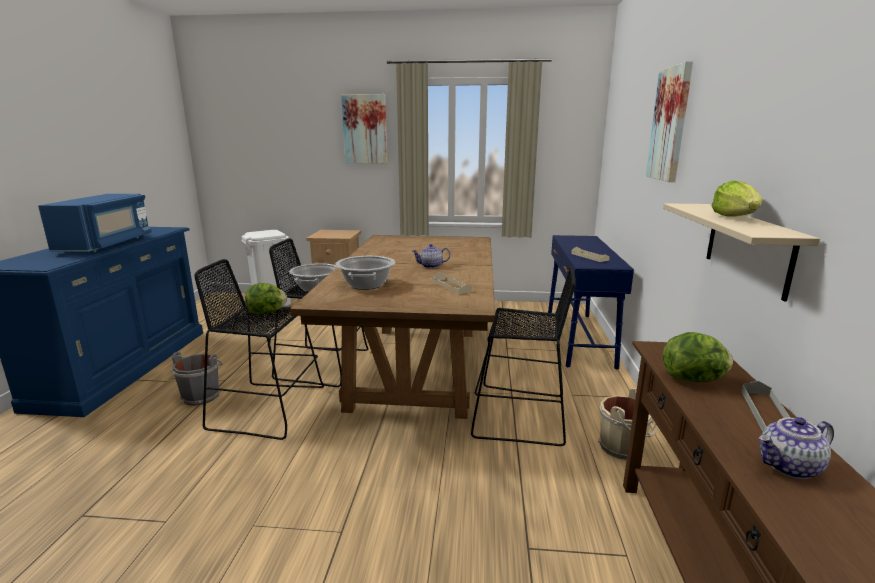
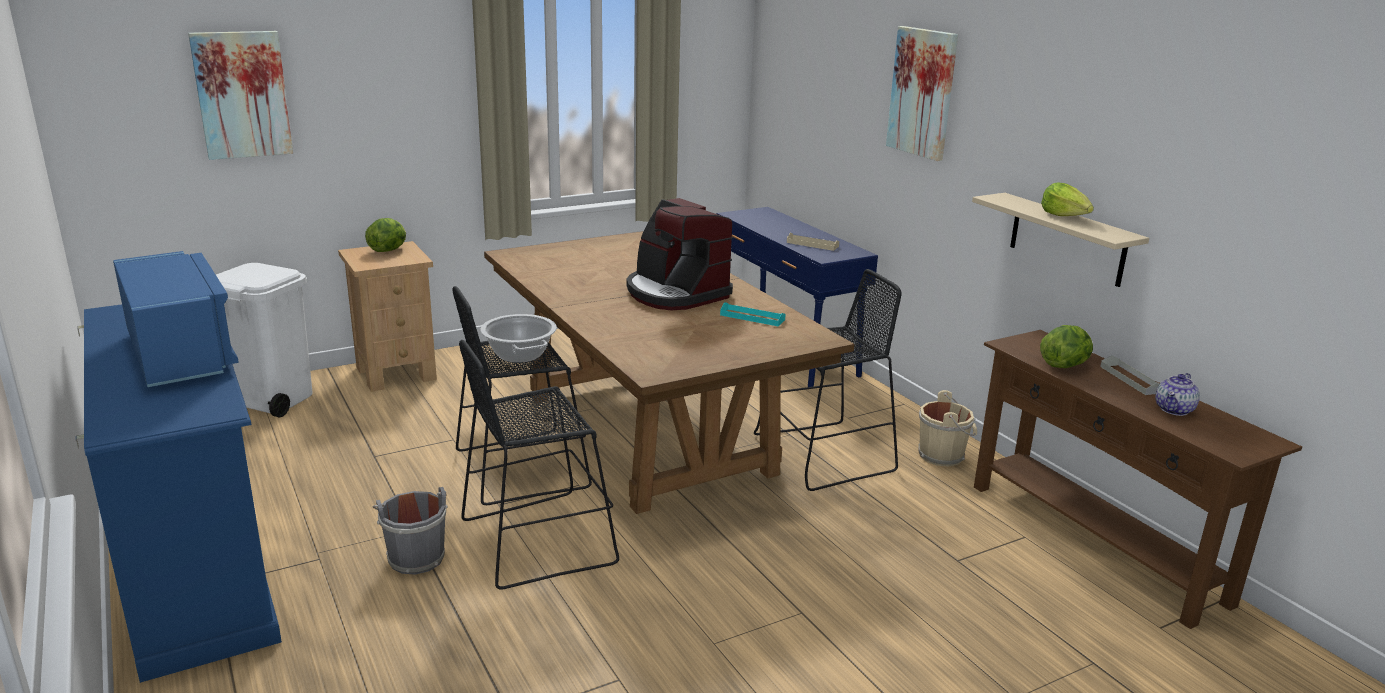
camera: 35 degrees left, 5 degrees up
lettuce [245,283,287,314] -> lettuce moved to [365,218,406,252]
cooking pot [335,256,395,290] -> none
picture [341,94,388,164] -> picture moved to [188,31,293,160]
teapot [412,244,450,268] -> coffee machine [626,198,733,310]
beige tray [433,272,472,294] -> turquoise tray [720,302,786,326]

